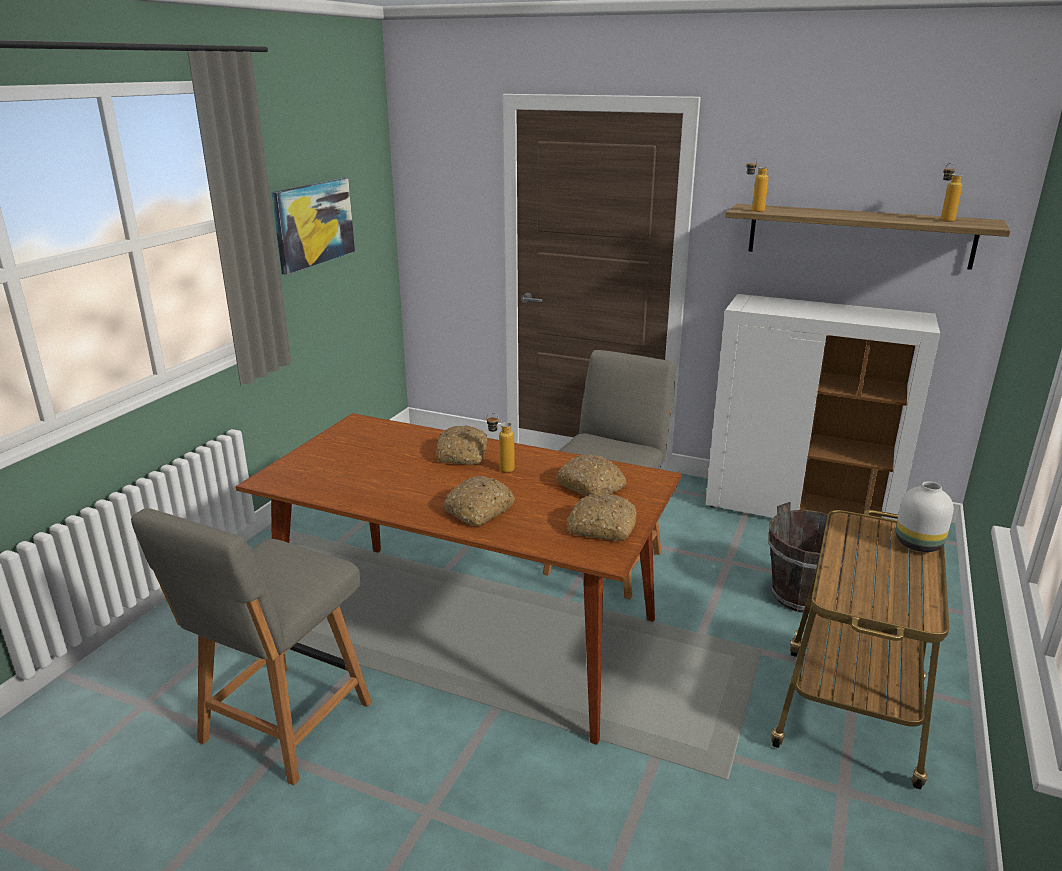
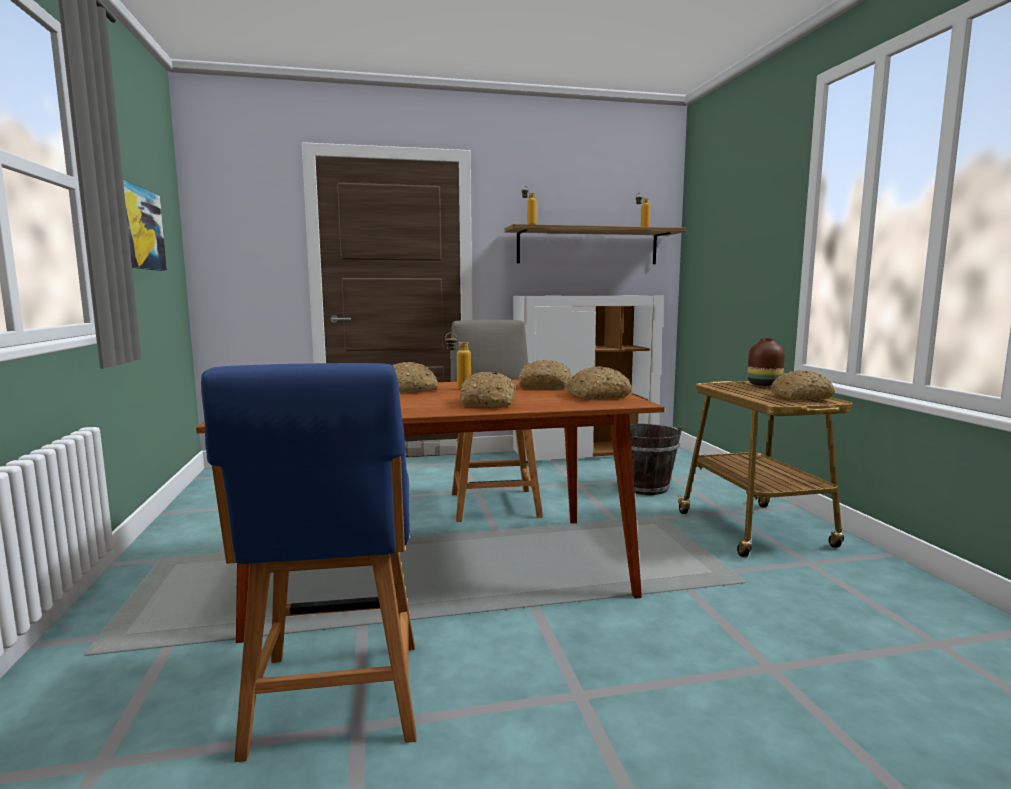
camera: 35 degrees left, 15 degrees down
grey chair [131,508,372,785] -> blue chair [201,363,417,762]
white vase [896,481,954,552] -> brown vase [747,338,785,386]
none -> bread [770,370,835,399]

